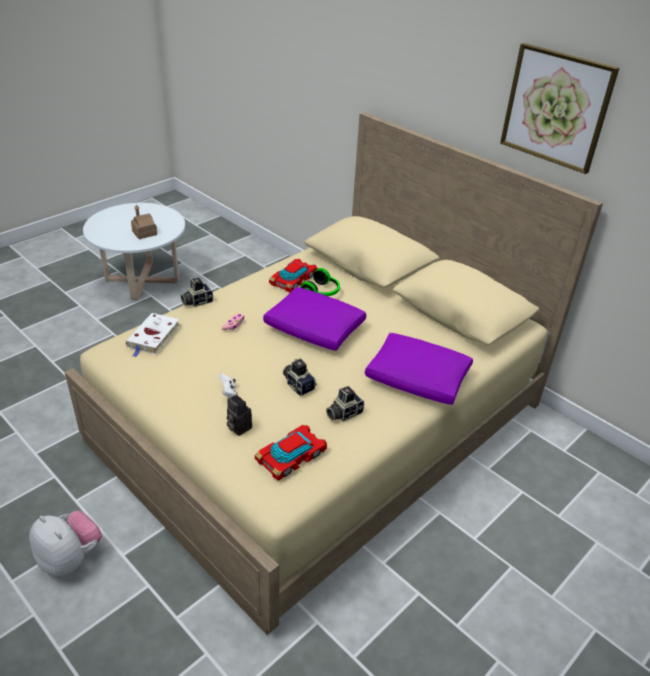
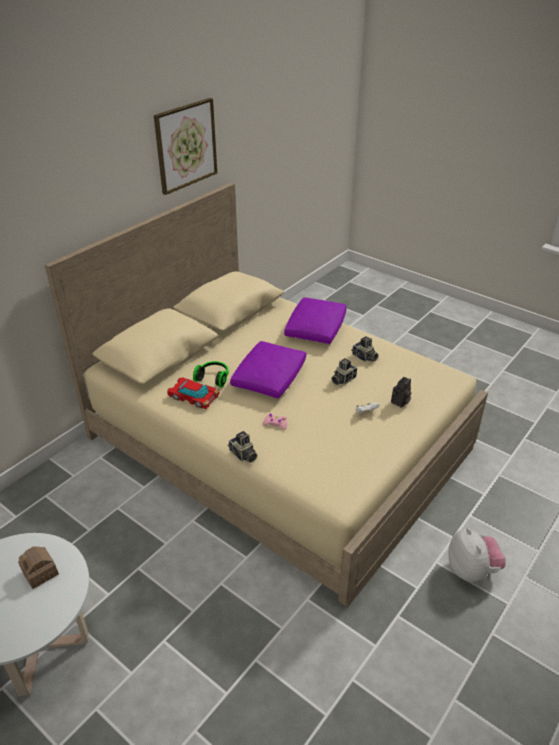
camera: 95 degrees left, 0 degrees up
plush toy [29,511,102,576] -> plush toy turned 135 degrees clockwise [449,528,506,582]
white book [125,313,180,357] -> none
toy car [255,425,327,480] -> none

